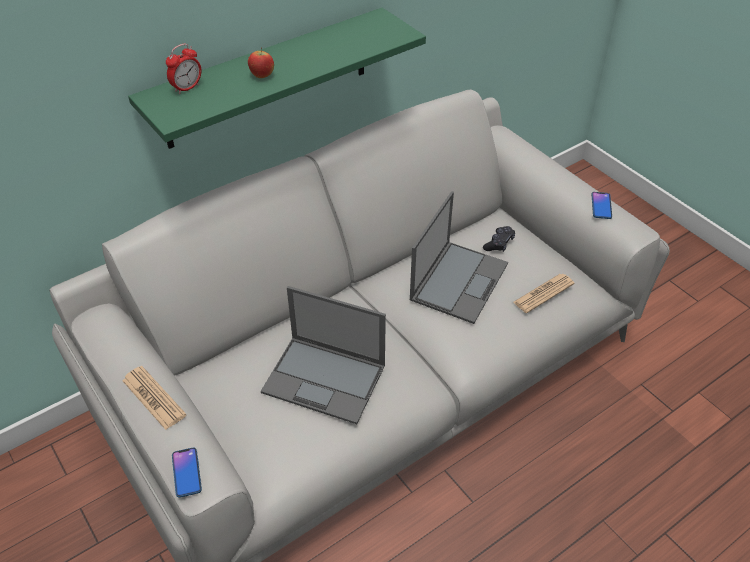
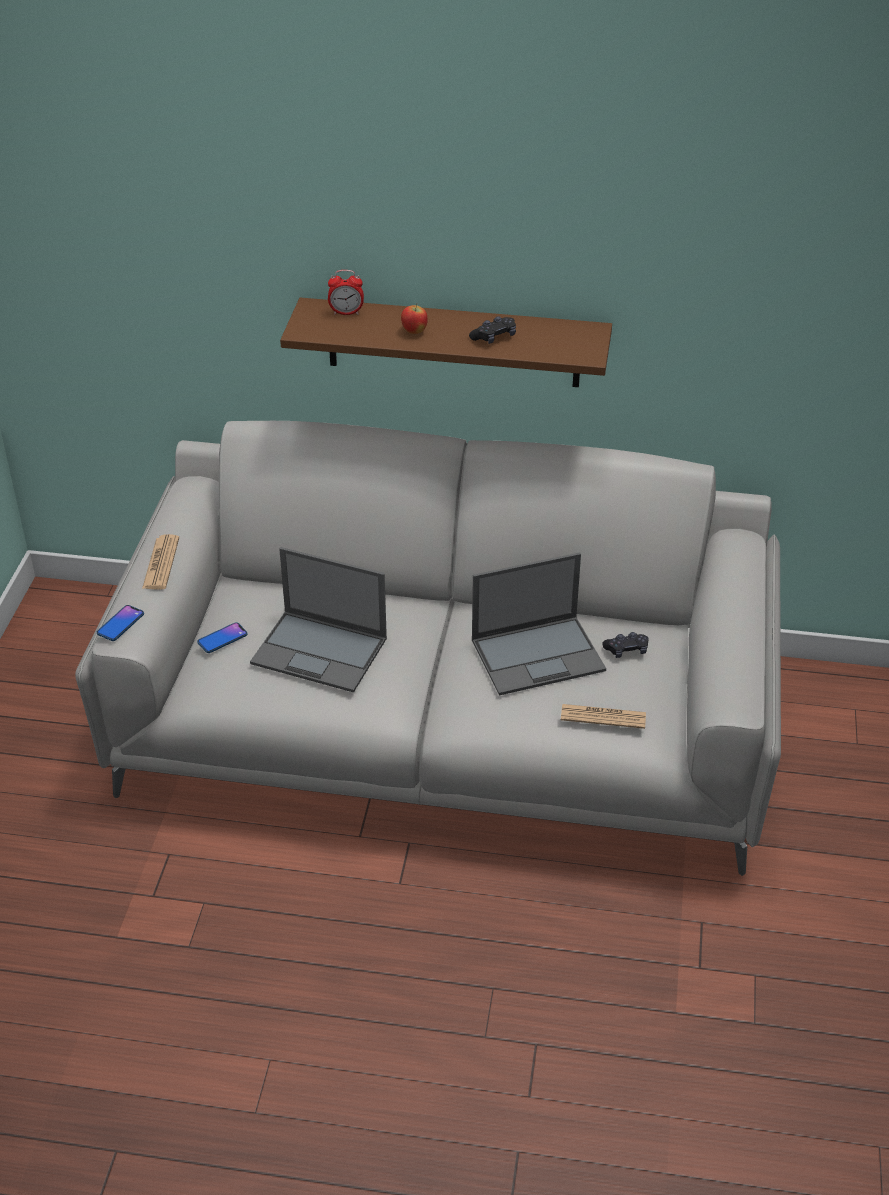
camera: 45 degrees right, 5 degrees down
green shelf [128,8,426,149] -> brown shelf [280,298,612,387]
laptop [261,286,386,424] -> laptop turned 45 degrees counterclockwise [250,547,387,693]
phone [591,192,612,219] -> phone moved to [197,622,248,653]
none -> black game controller [469,316,516,344]

